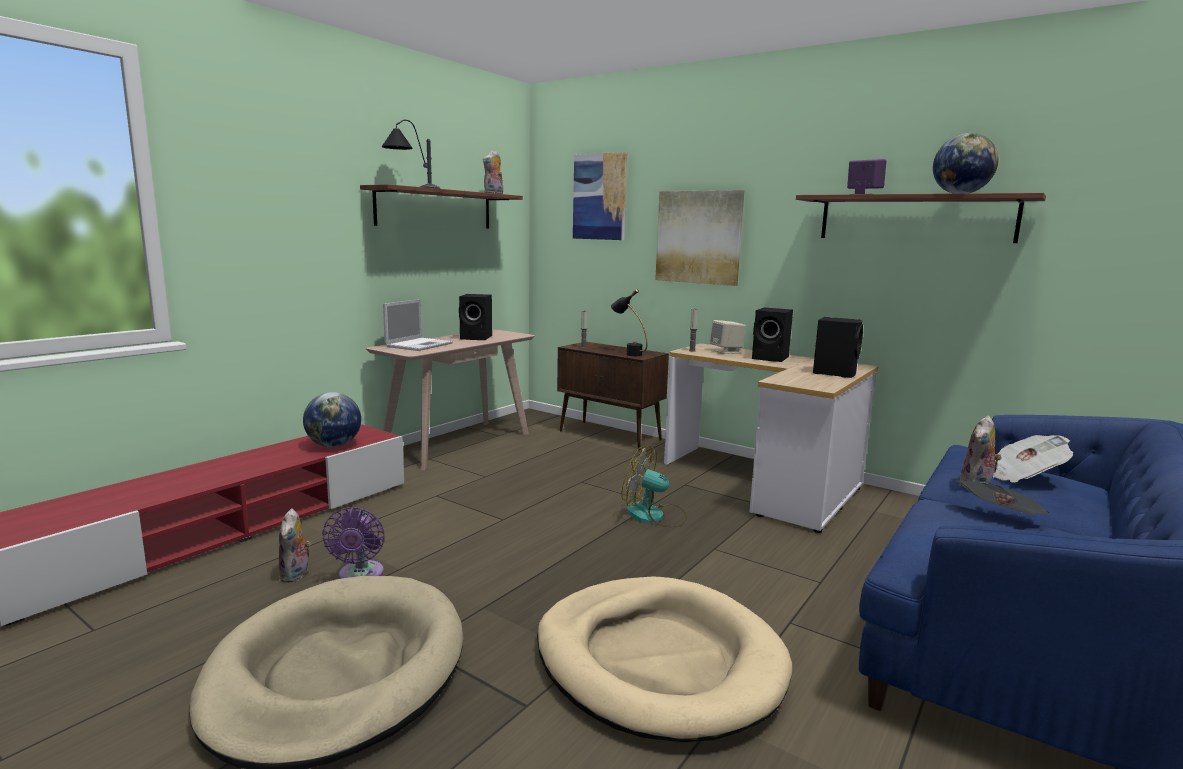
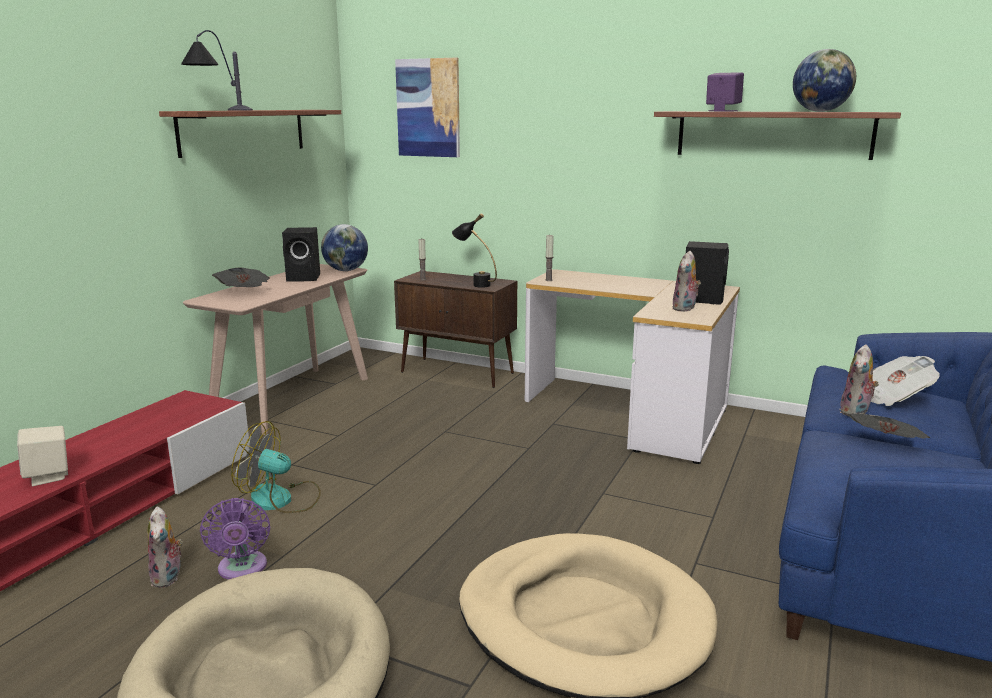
camera: 10 degrees left, 5 degrees up
globe [303,392,361,447] -> globe moved to [321,224,368,271]
laptop [383,299,453,351] -> newspaper [212,268,270,287]
plush toy [483,151,503,194] -> plush toy moved to [672,251,701,312]
fan [621,445,687,527] -> fan moved to [231,421,321,513]
picture [655,190,744,286] -> none
beige speaker [710,320,746,354] -> beige speaker moved to [17,426,68,486]
black speaker [752,308,793,362] -> none

